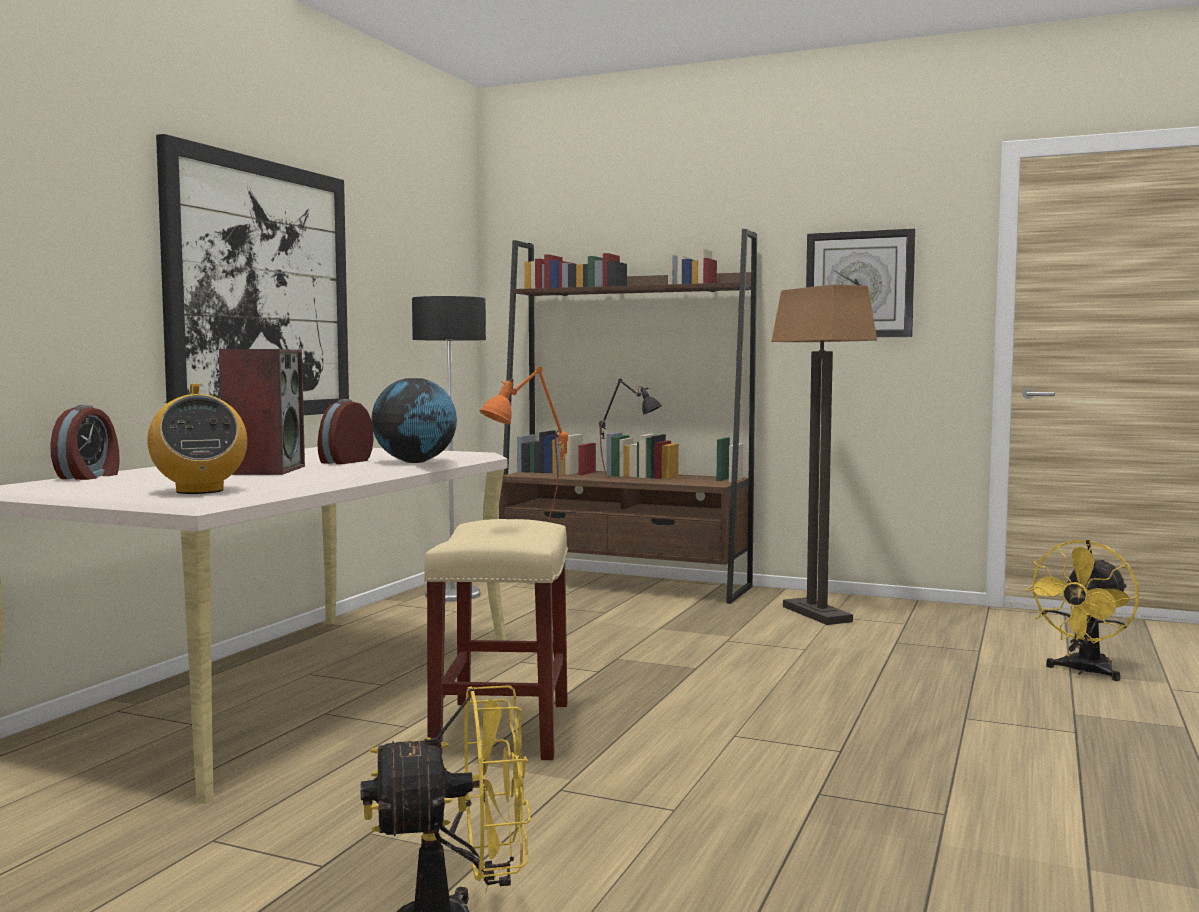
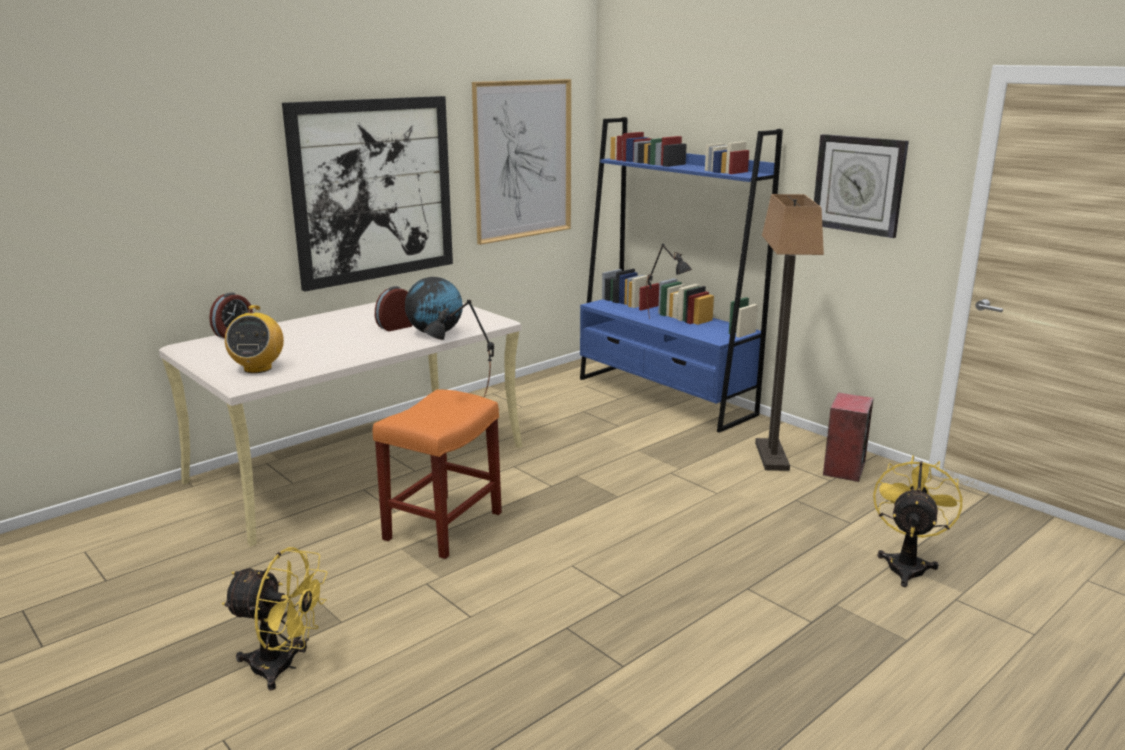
camera: 25 degrees right, 15 degrees up
speaker [219,349,305,475] -> speaker moved to [823,392,874,482]
floor lamp [412,296,486,602] -> none
beige stool [424,519,568,760] -> orange stool [373,389,502,559]
orange table lamp [479,366,568,520] -> black table lamp [424,300,494,398]
brown bookcase [499,229,757,604] -> blue bookcase [580,117,783,433]
yellow fan [1025,540,1139,681] -> yellow fan turned 135 degrees clockwise [873,455,962,587]
none -> picture [472,79,571,245]

